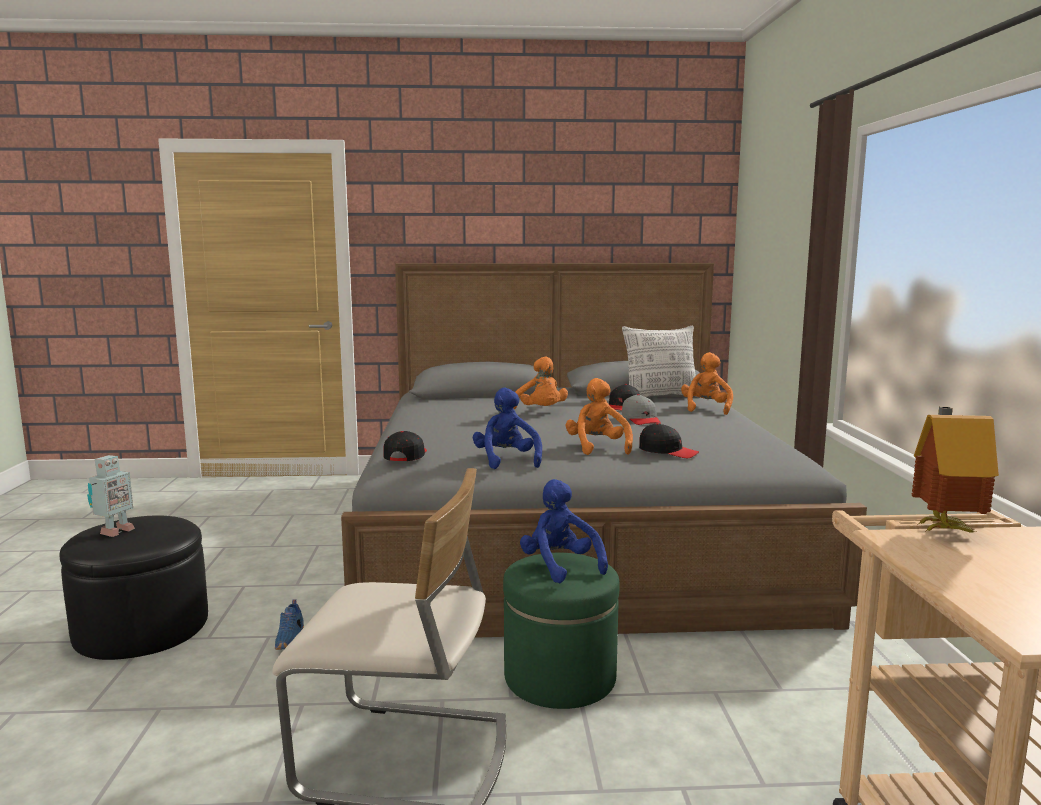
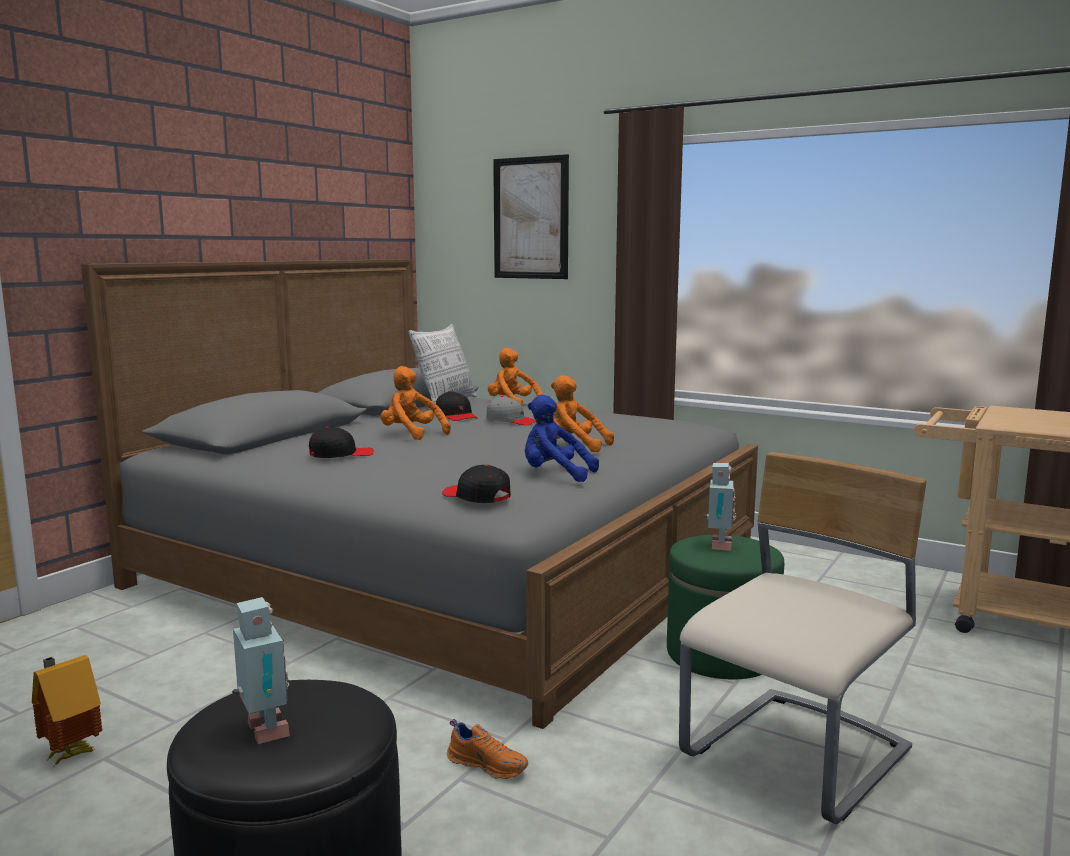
camera: 55 degrees left, 0 degrees up
blue shoe [275,599,304,650] -> orange shoe [447,719,528,779]
orange plush toy [513,356,568,409] -> orange plush toy turned 150 degrees counterclockwise [381,366,451,440]
blue plush toy [520,479,608,584] -> toy robot [703,463,736,551]
black cap [639,423,699,458] -> black cap moved to [309,427,374,458]
toy house [912,407,999,533] -> toy house moved to [32,655,103,766]
none -> picture [493,154,569,279]

